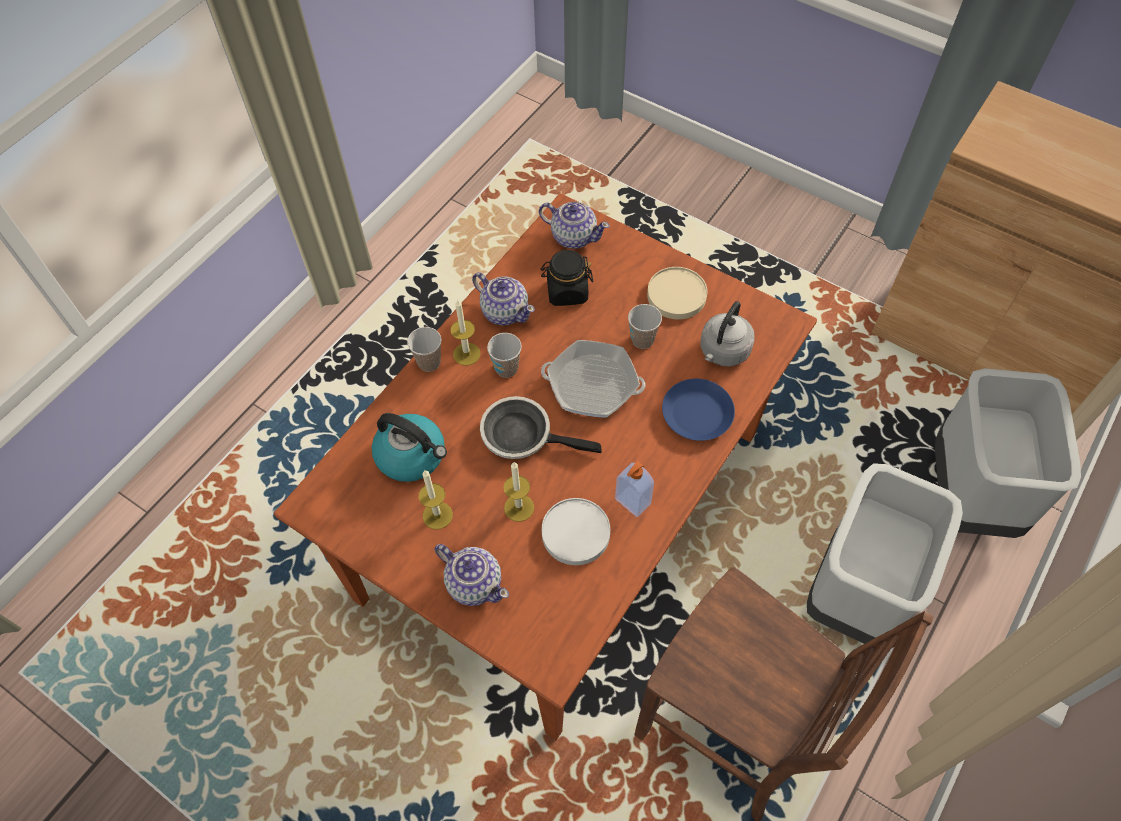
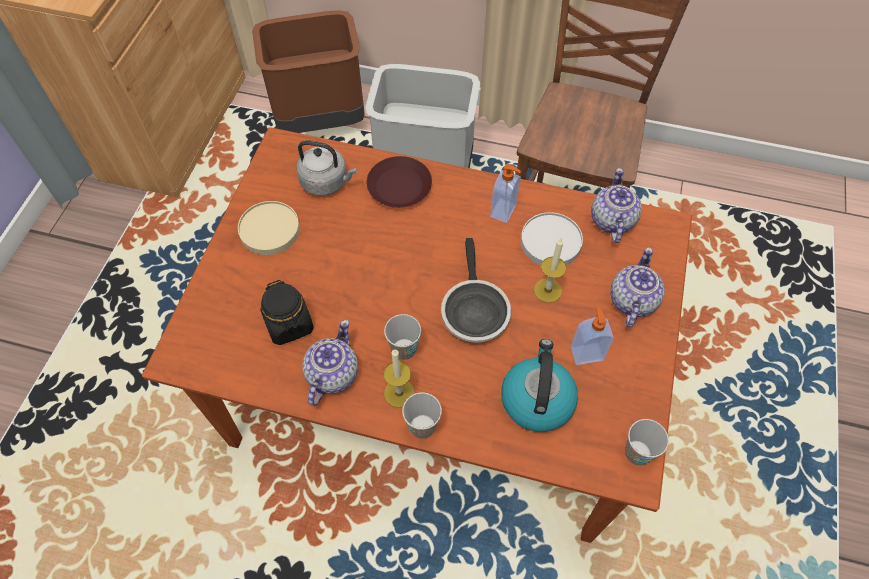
camera: 110 degrees left, 0 degrees up
candle [419,470,453,529] -> soap dispenser [570,306,614,365]
teapot [539,202,610,249] -> teapot moved to [591,168,642,243]
frying pan [541,340,645,418] -> none
cup [628,304,662,349] -> cup moved to [625,419,669,465]
blue plate [662,379,735,441] -> brown plate [367,156,432,208]
grey trash can [935,368,1081,538] -> brown trash can [252,10,365,133]

